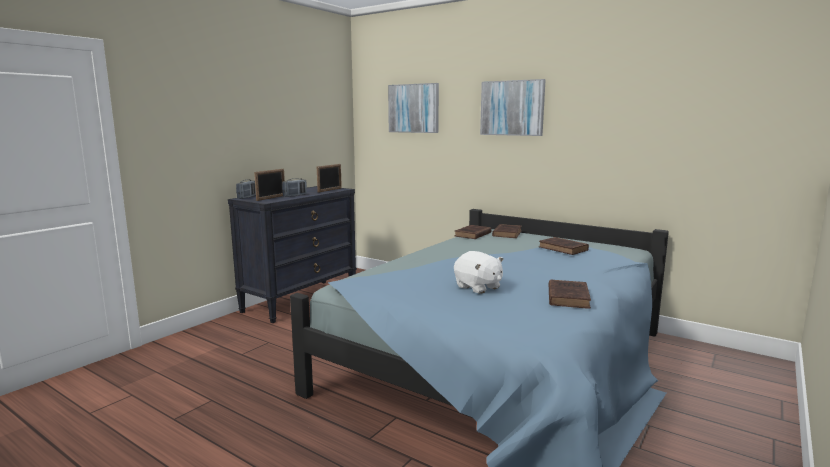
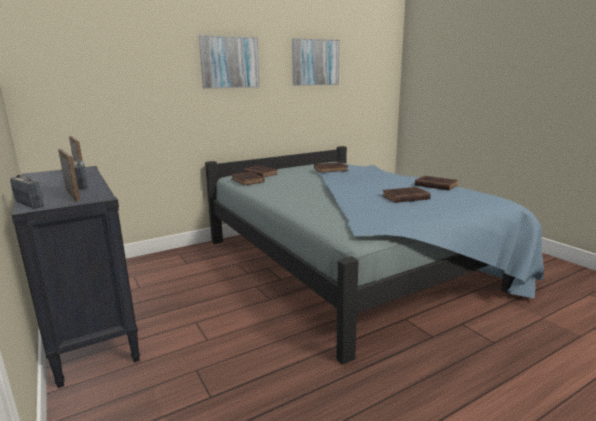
camera: 65 degrees left, 5 degrees up
picture [388,83,439,133] -> picture moved to [292,38,340,86]
white plush toy [454,251,503,294] -> brown book [382,187,431,203]

